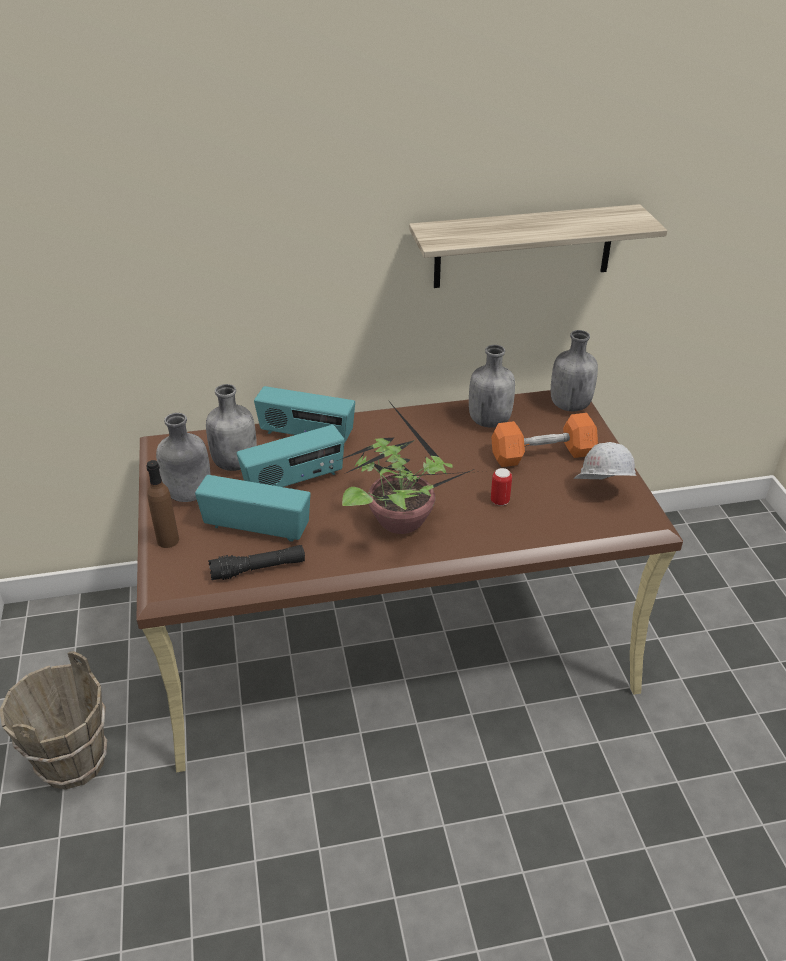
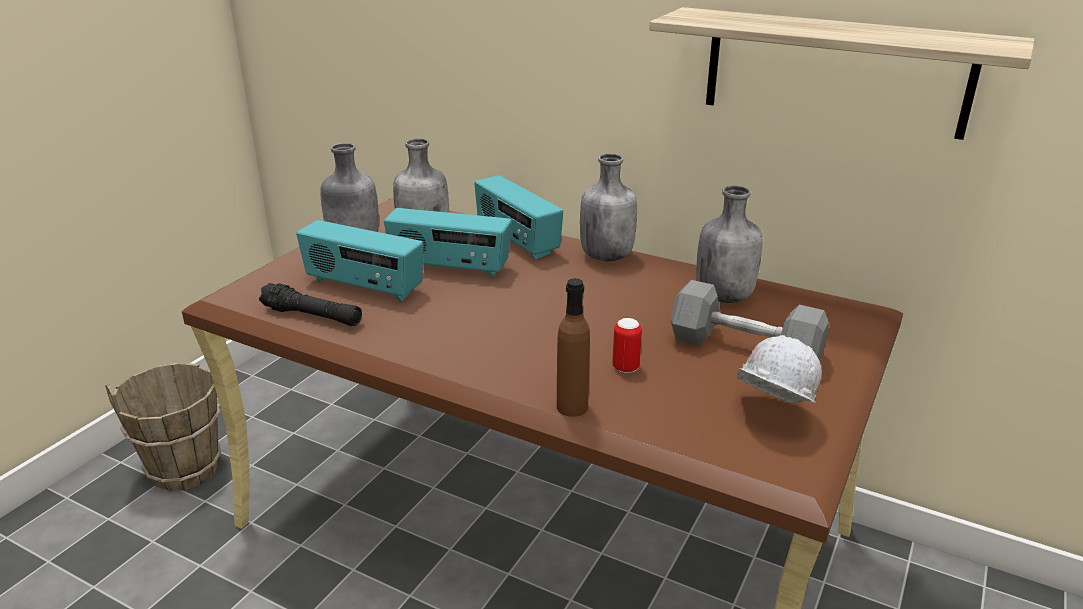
camera: 40 degrees right, 10 degrees down
brown bottle [146,460,179,548] -> brown bottle moved to [557,278,590,417]
radio [195,475,311,542] -> radio turned 150 degrees clockwise [296,220,424,302]
potted plant [337,399,485,534] -> none
orange dumbbell [491,413,598,467] -> grey dumbbell [670,280,829,361]
grey bottle [551,330,598,411] -> grey bottle moved to [580,154,637,262]

